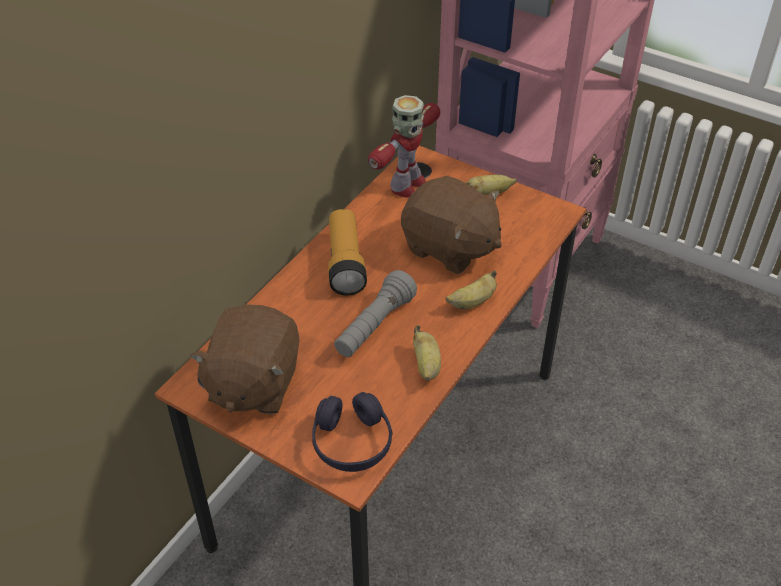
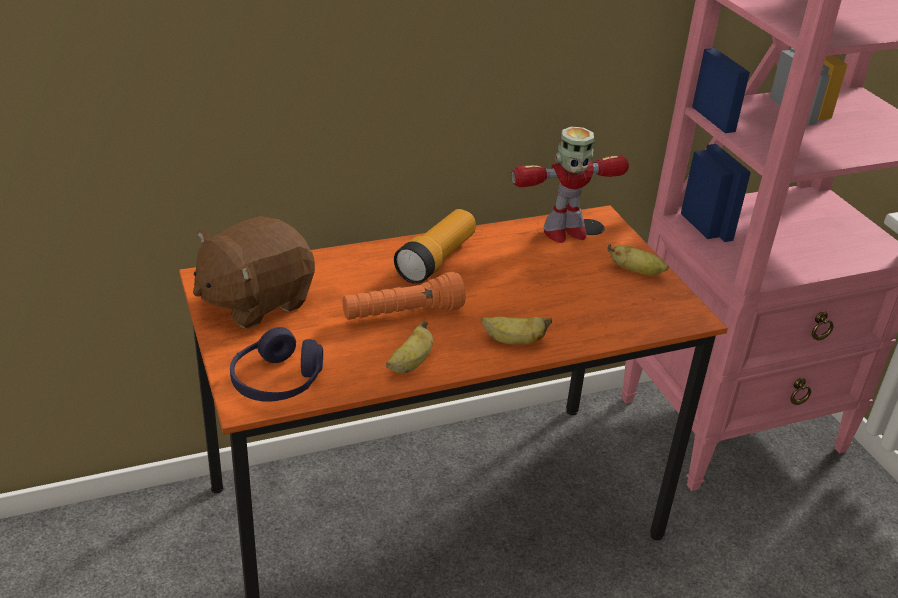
camera: 35 degrees right, 10 degrees down
grey flashlight [334,270,417,357] -> orange flashlight [342,272,465,320]
brown plush toy [401,176,502,274] -> none

